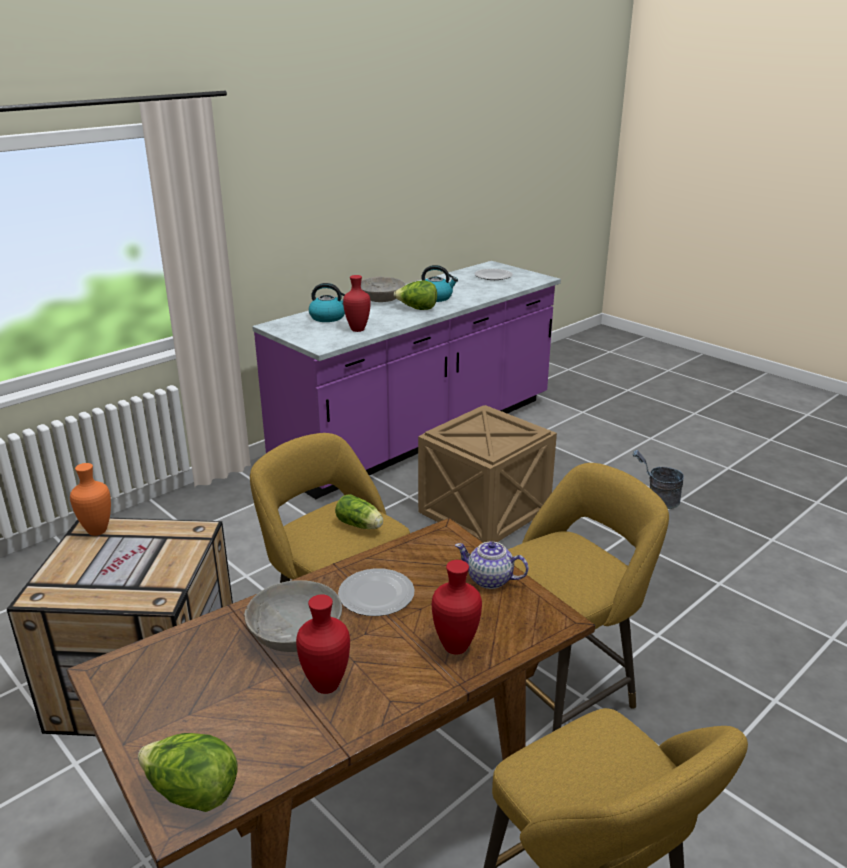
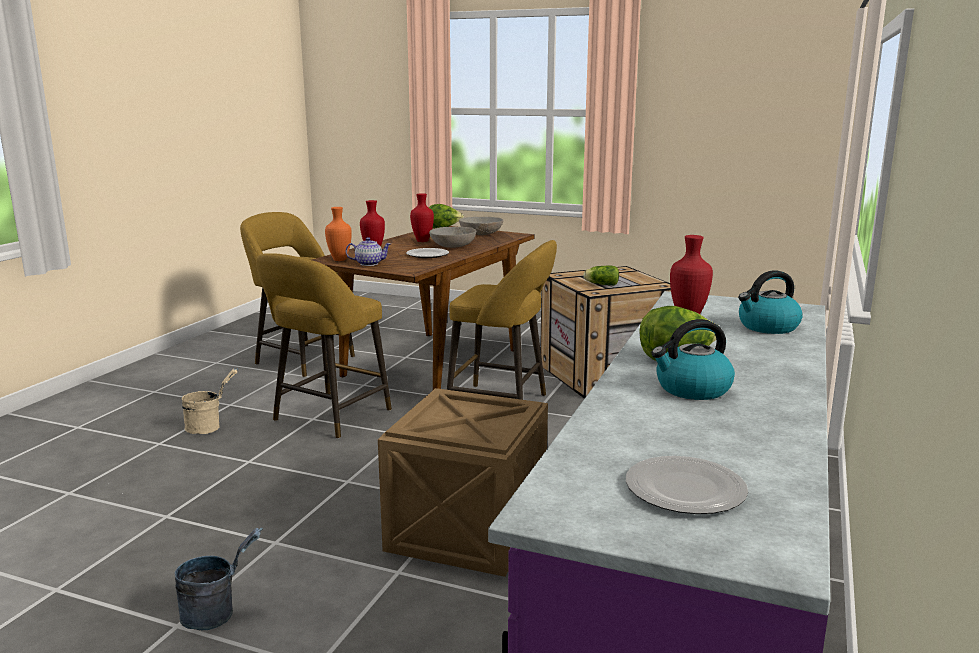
camera: 155 degrees right, 10 degrees down
orange vase [70,463,111,536] -> orange vase moved to [325,207,352,261]
lettuce [335,494,383,529] -> lettuce moved to [583,265,619,285]
grey bowl [361,276,405,302] -> grey bowl moved to [459,217,503,235]
none -> beige bucket [182,368,238,434]

